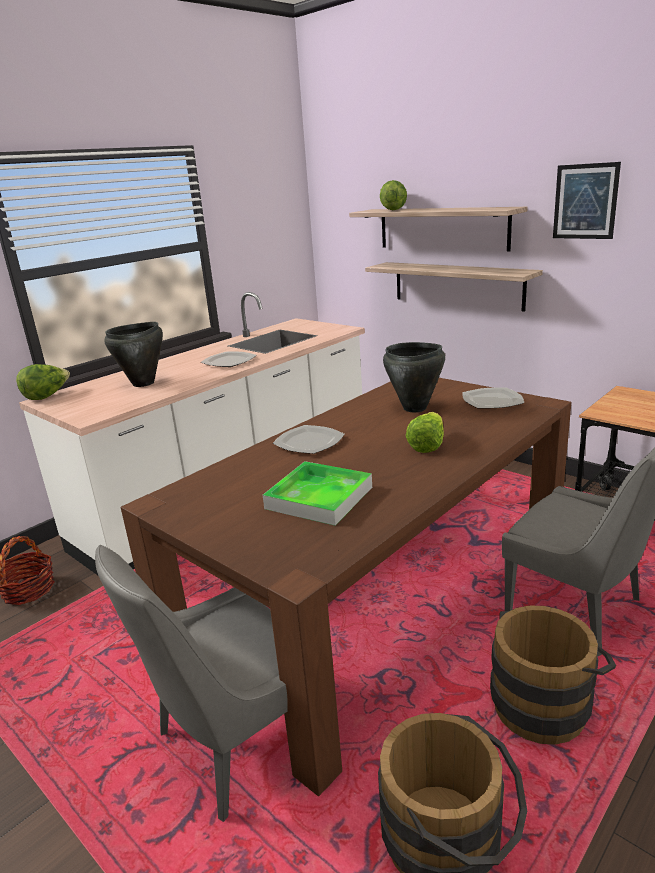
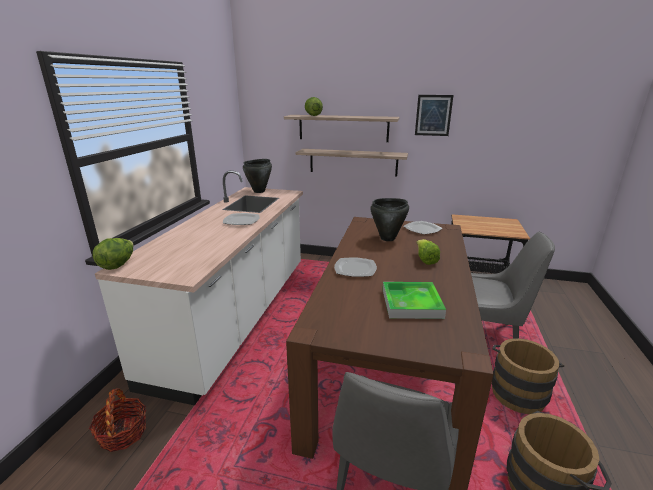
camera: 30 degrees left, 0 degrees up
black cooking pot [104,322,163,387] -> black cooking pot moved to [243,159,272,193]

